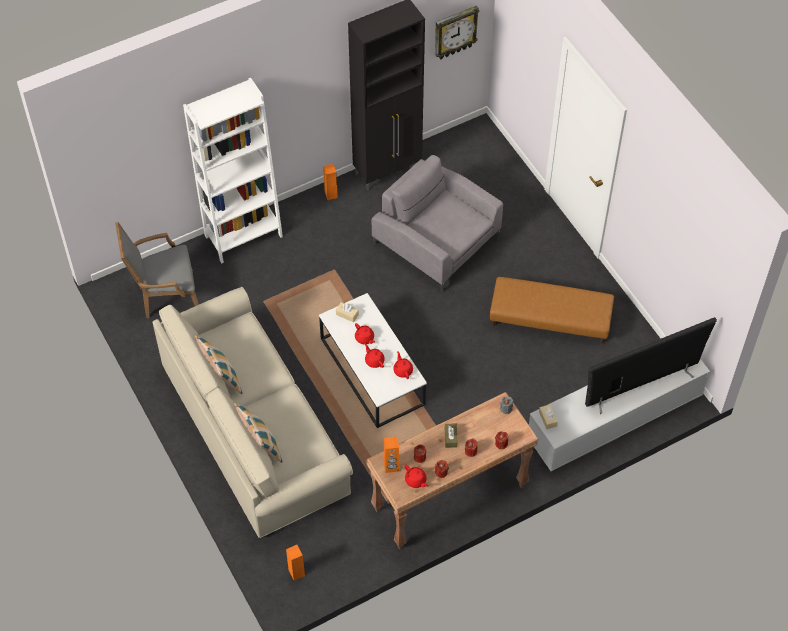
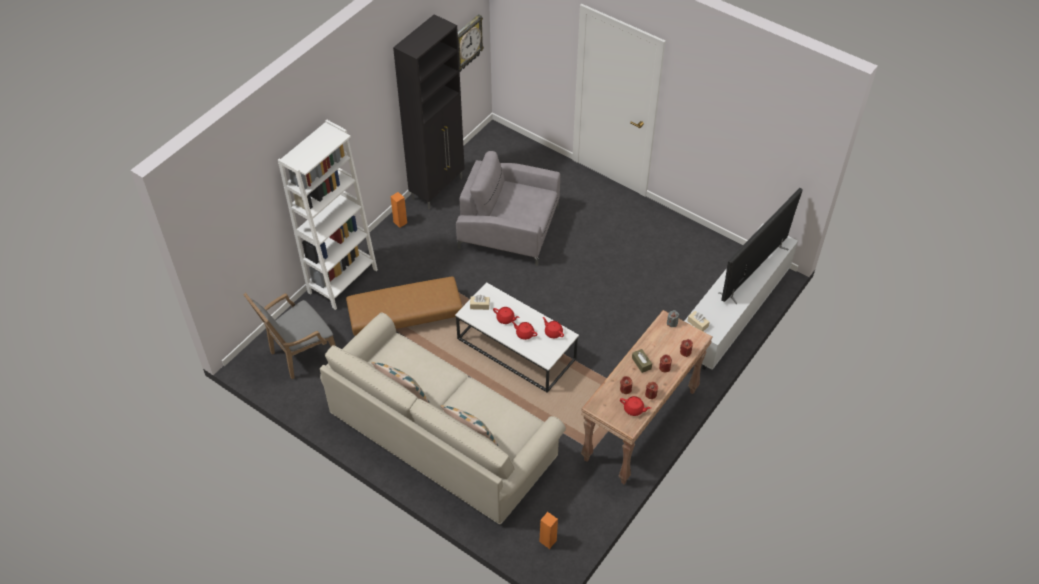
camera: 25 degrees left, 5 degrees down
orange speaker [384,437,399,473] -> none
brown ottoman [490,277,614,343] -> brown ottoman moved to [346,277,463,336]

